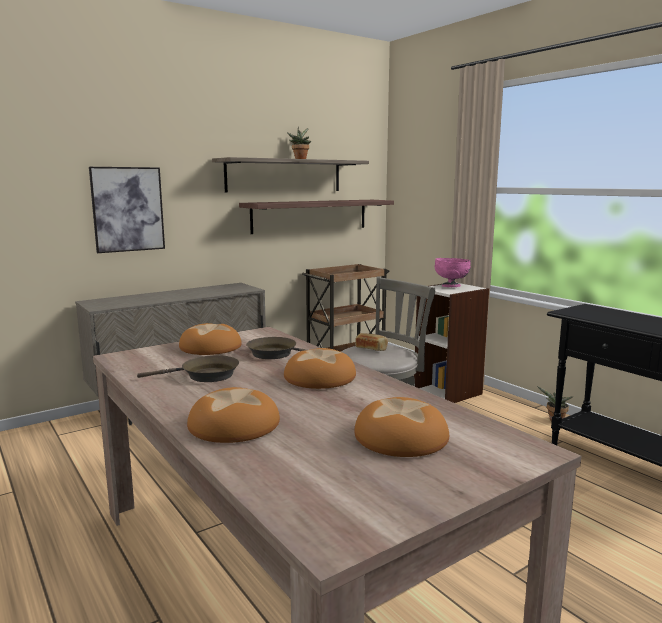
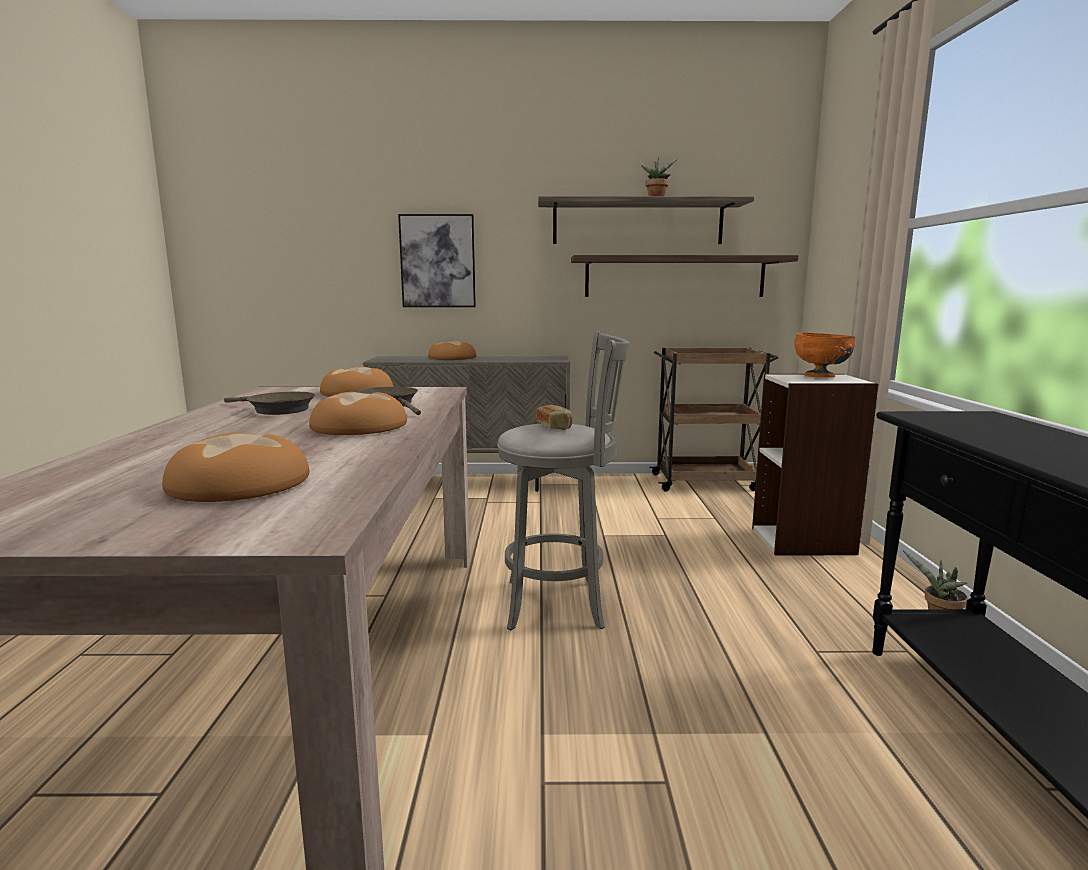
camera: 35 degrees right, 0 degrees up
bread [187,387,280,443] -> bread moved to [428,341,477,360]
pink bowl [434,258,471,287] -> orange bowl [794,332,856,378]

